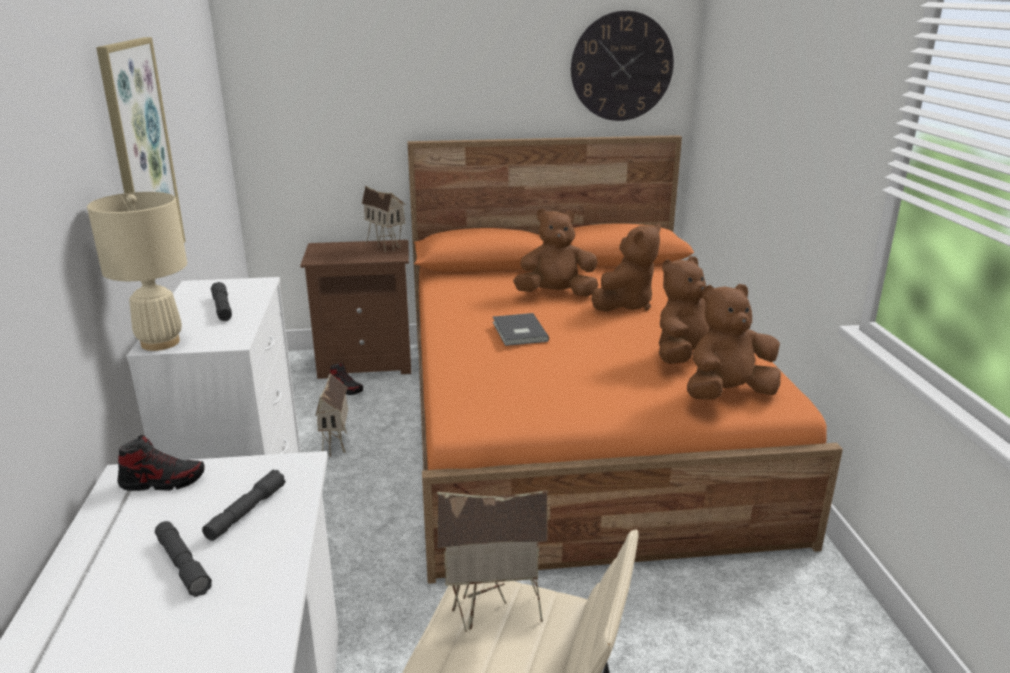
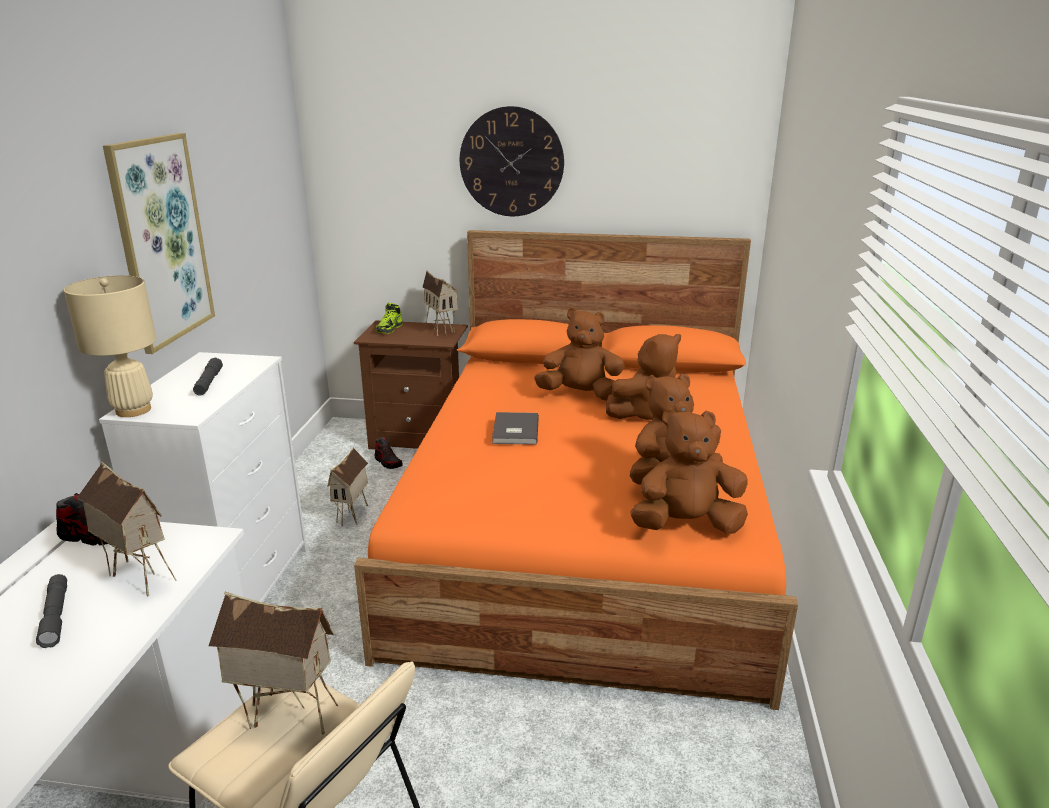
camera: 15 degrees right, 0 degrees up
grey flashlight [202,470,285,541] -> toy house [76,462,176,597]
wall clock [571,11,674,121] -> wall clock moved to [460,106,564,216]
none -> shoe [376,303,403,334]

